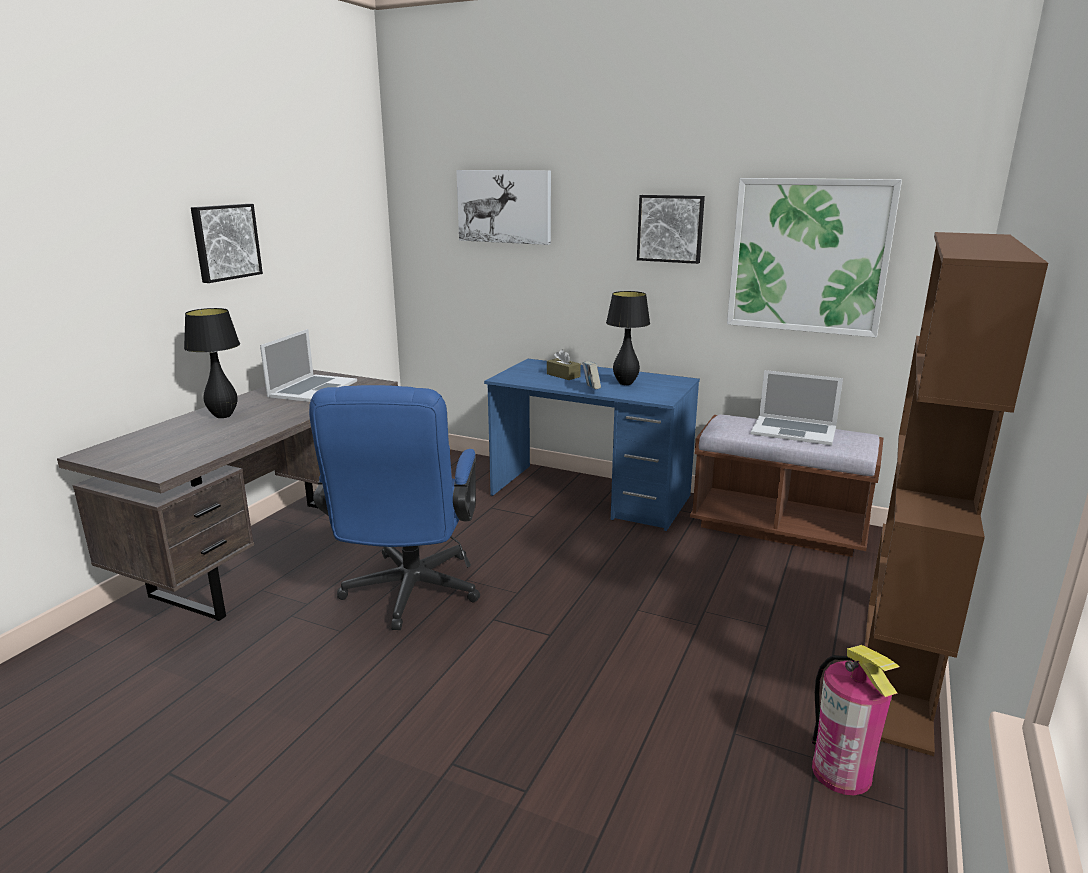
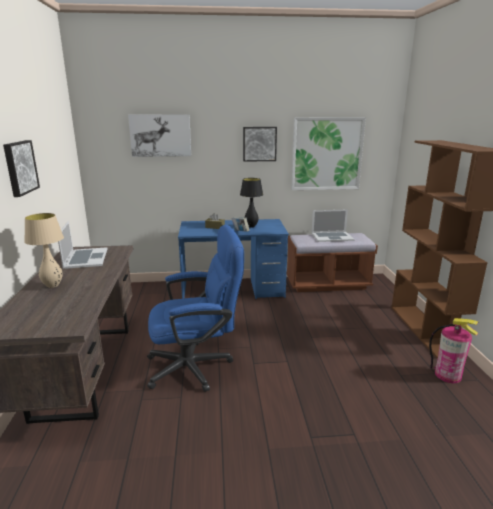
camera: 30 degrees left, 0 degrees up
black table lamp [184,308,240,418] -> beige table lamp [24,213,64,288]
blue office chair [309,385,480,630] -> blue office chair turned 75 degrees counterclockwise [147,225,244,392]

